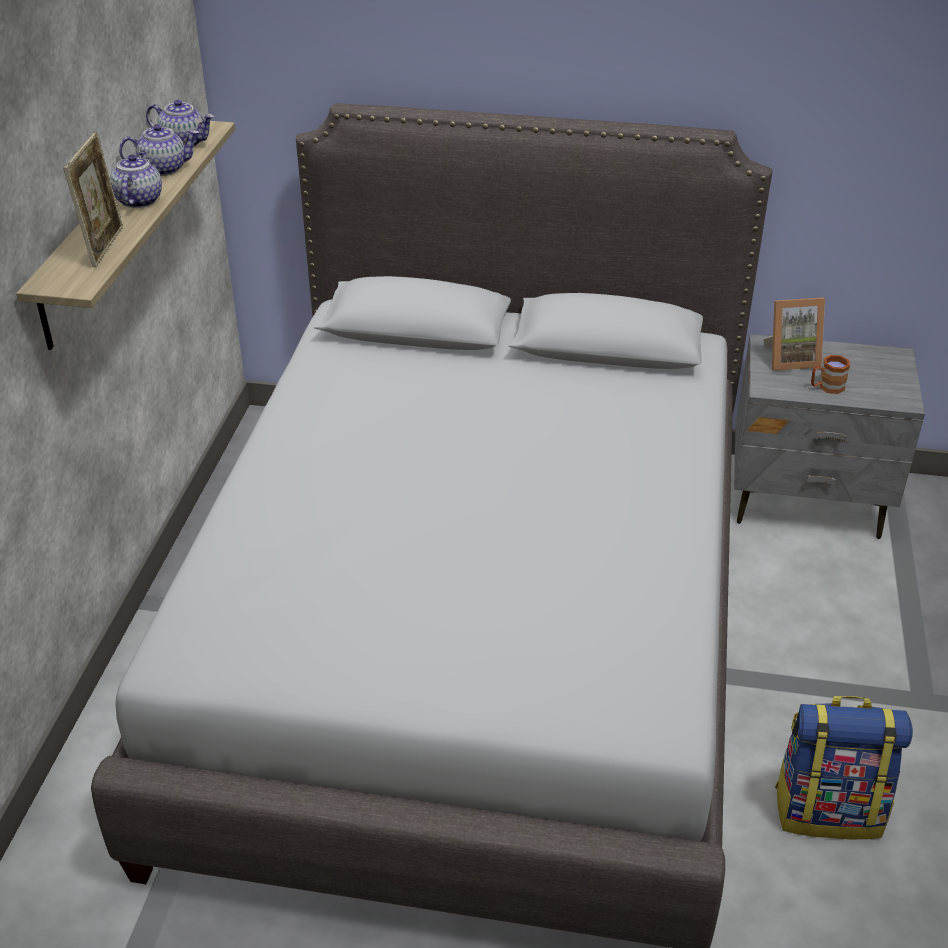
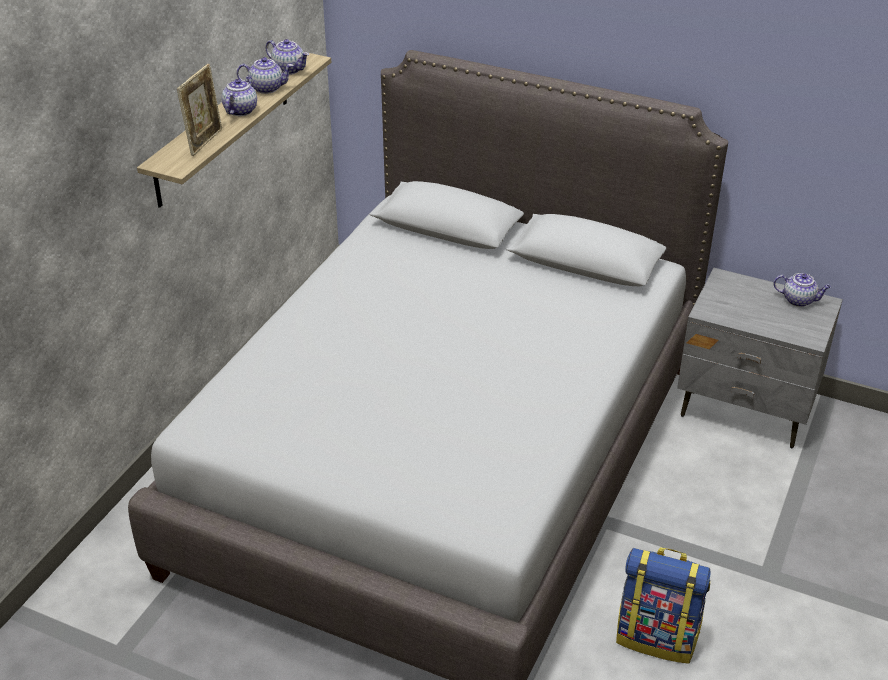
camera: 15 degrees right, 0 degrees up
picture frame [763,297,825,371] -> none
brown mug [811,355,850,394] -> none
none -> teapot [773,273,831,307]

